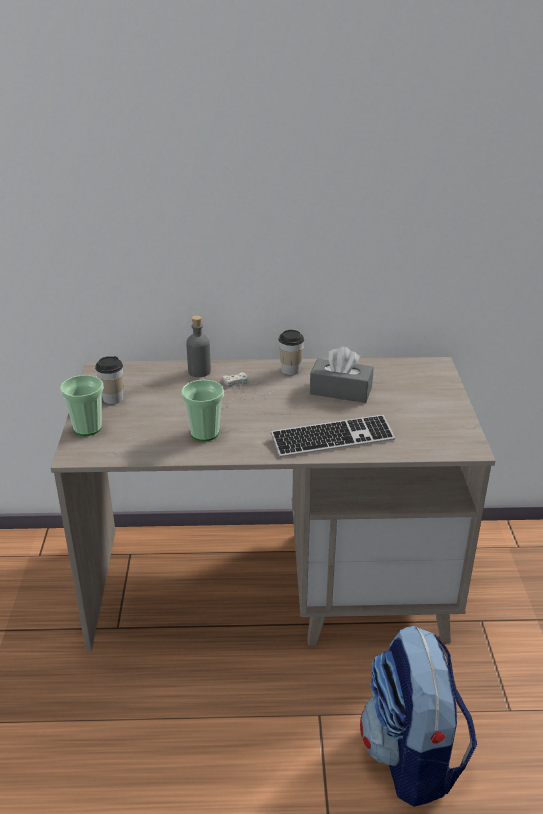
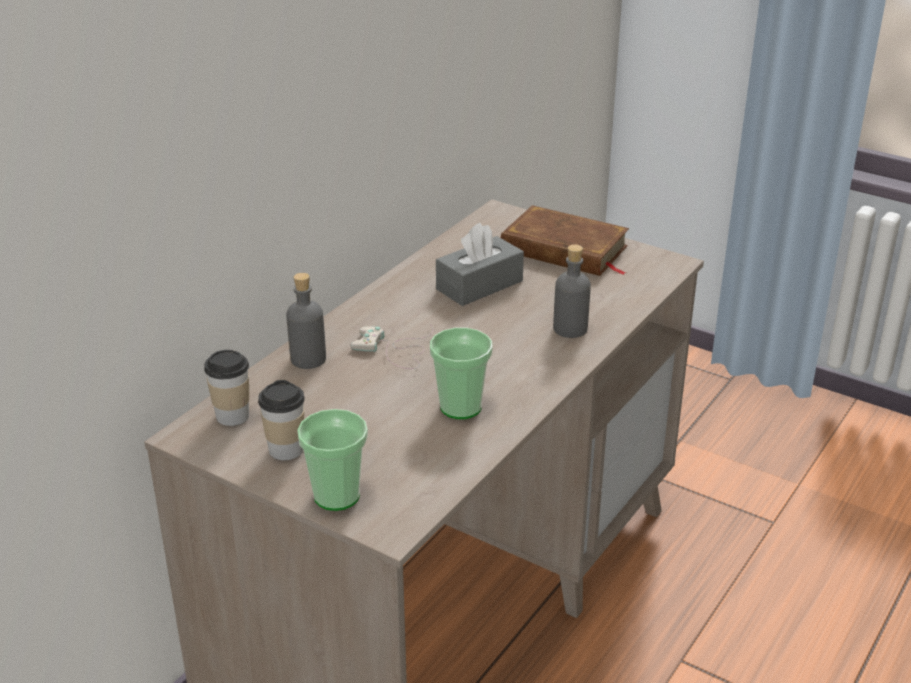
camera: 55 degrees left, 0 degrees up
keyboard [271,415,395,457] -> grey bottle [553,245,591,338]
cup [279,330,304,375] -> cup moved to [204,350,249,426]
backpack [360,625,477,807] -> none
none -> brown book [501,205,629,276]

